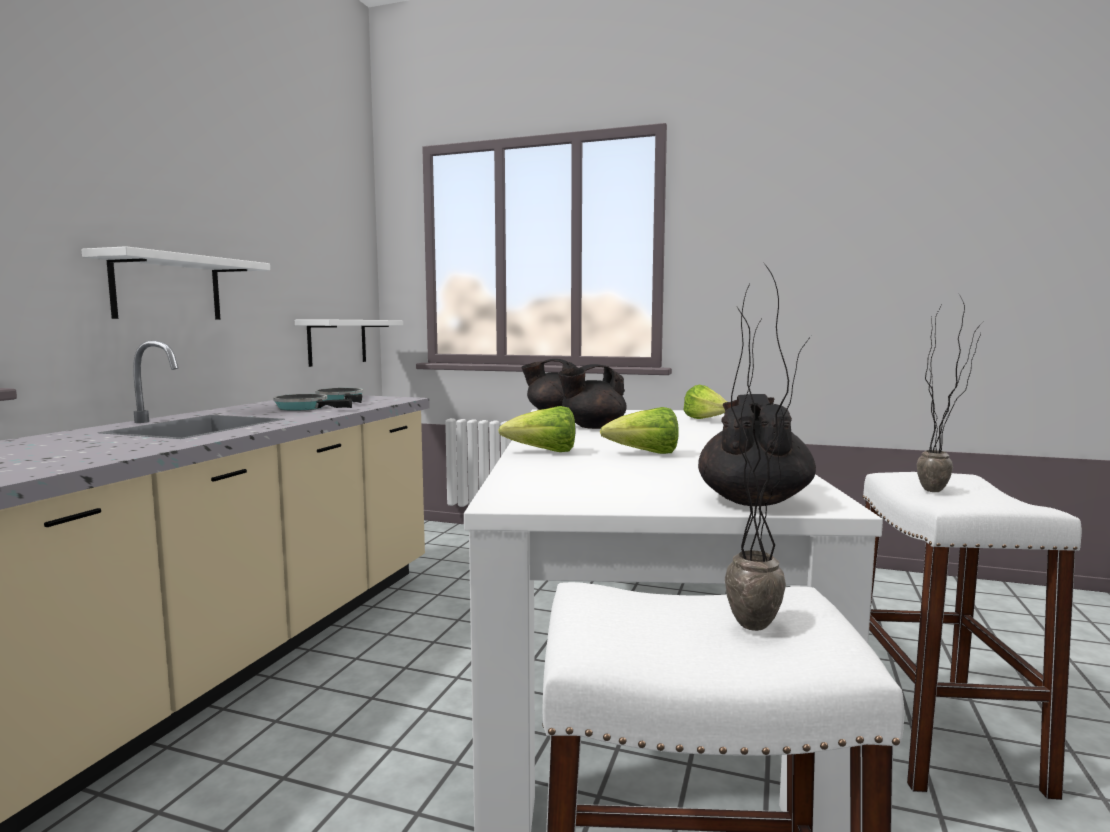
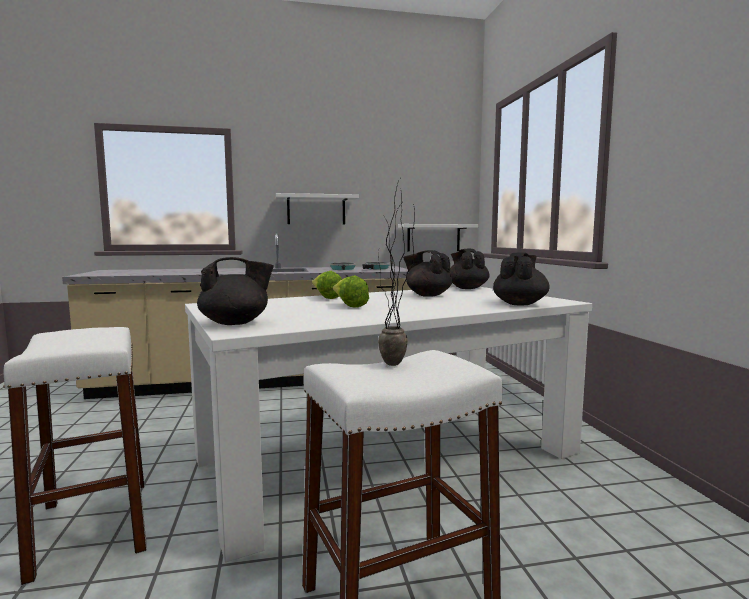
camera: 60 degrees right, 0 degrees up
lettuce [683,385,727,419] -> black teapot [493,252,550,305]
potted plant [725,266,811,631] -> none

